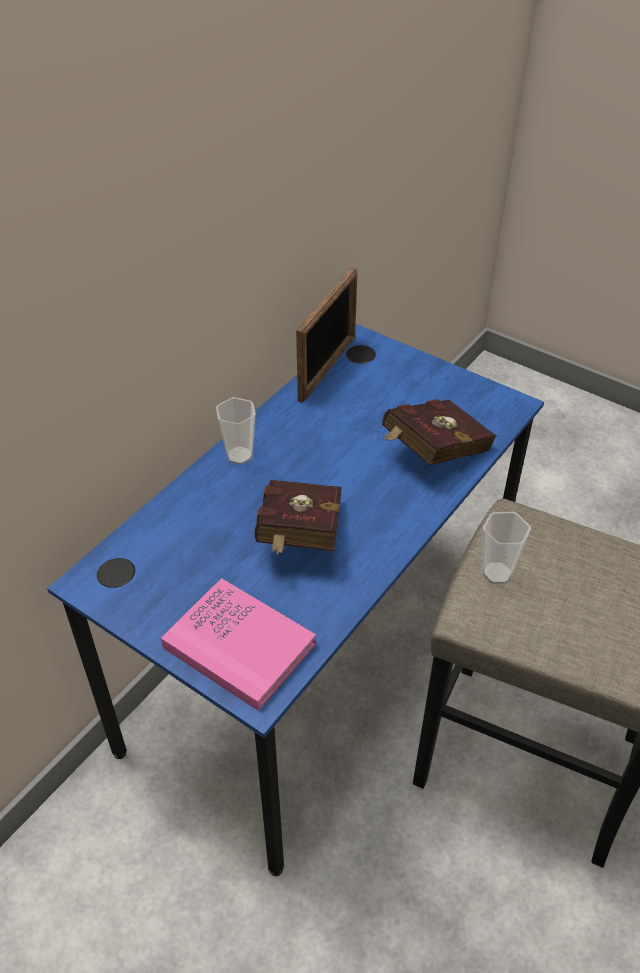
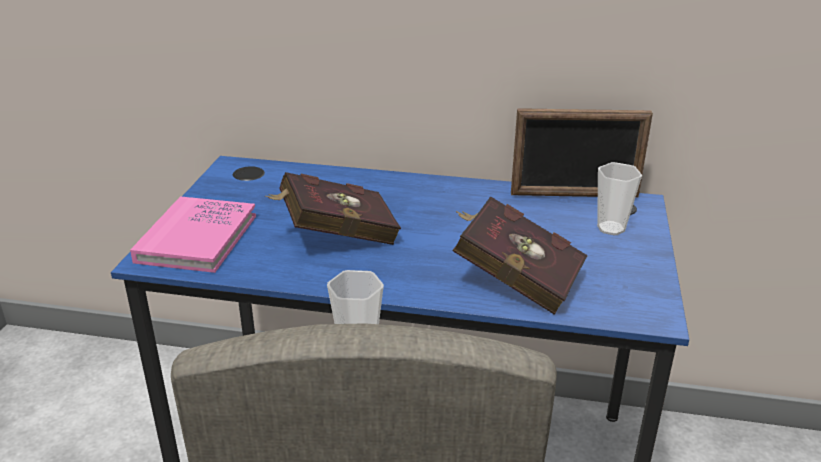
camera: 65 degrees right, 15 degrees down
cup [216,397,256,465] -> cup moved to [597,162,642,235]

